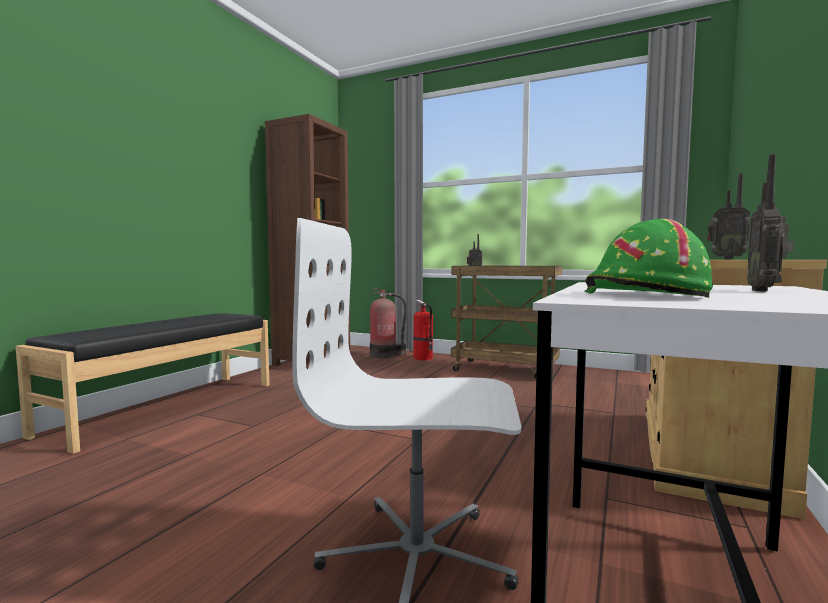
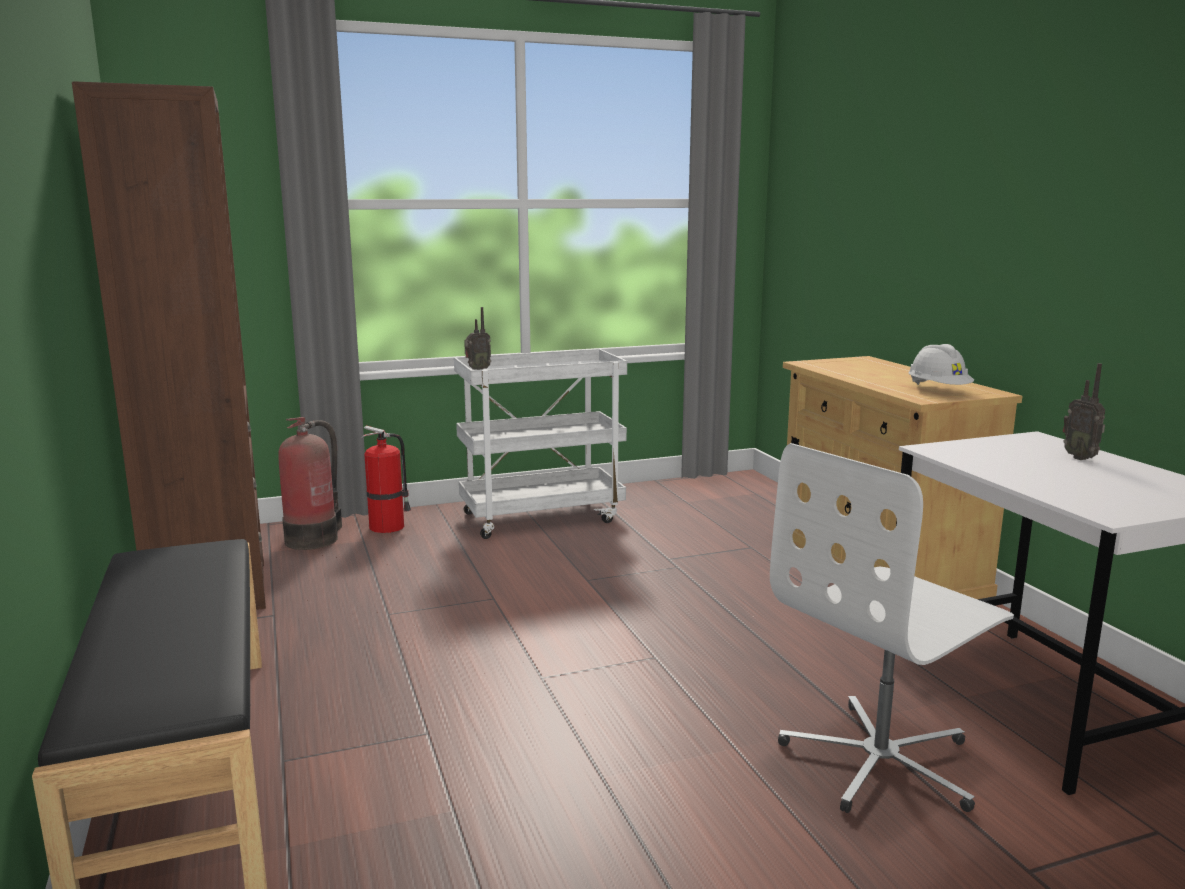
camera: 45 degrees left, 10 degrees up
brown cart [451,265,562,379] -> white cart [454,349,627,539]
green hard hat [585,219,713,298] -> none
radio [707,173,751,259] -> white hard hat [908,344,974,385]

